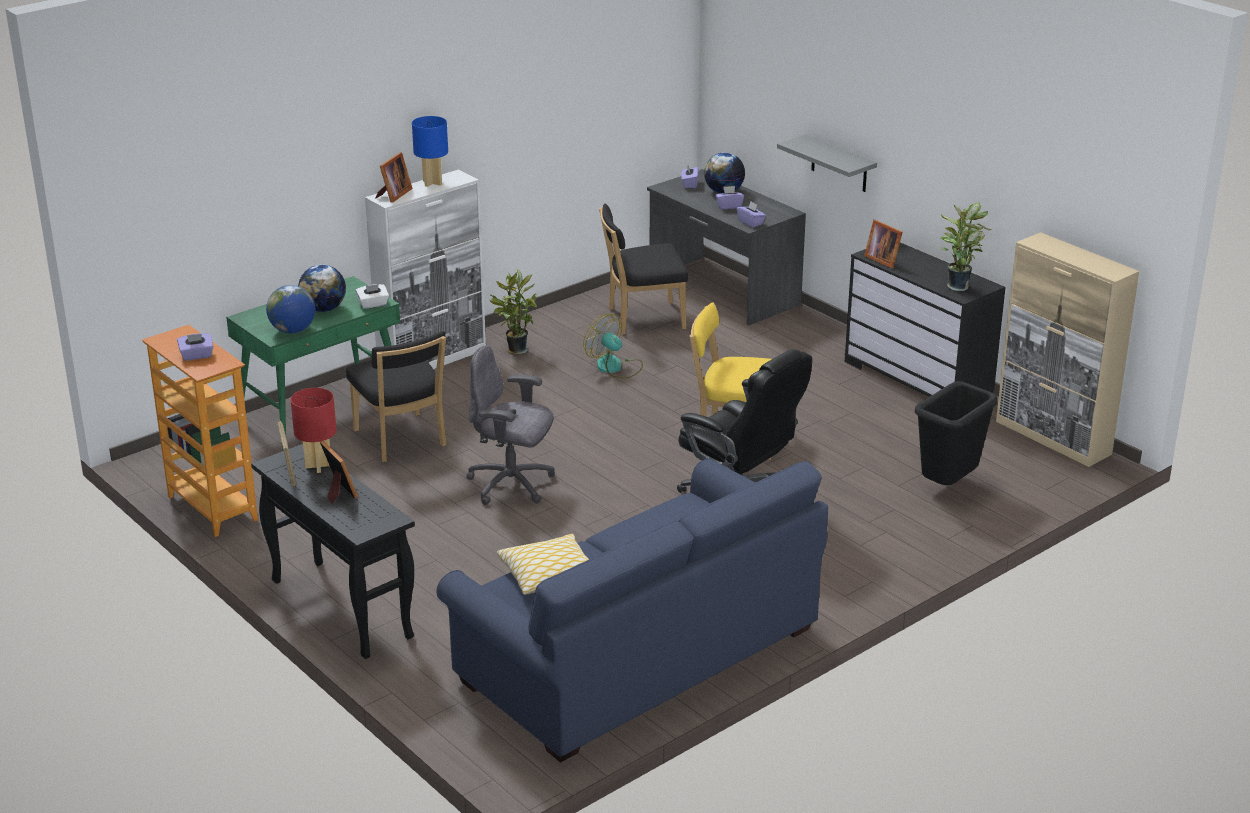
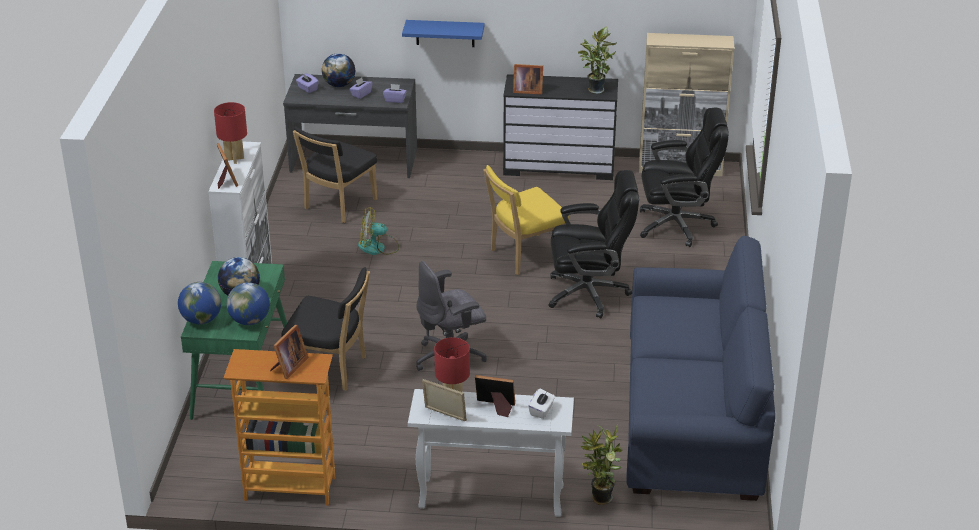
camera: 45 degrees left, 5 degrees up
purple tissue box [177,333,213,361] -> picture frame [270,325,308,379]
black console table [251,444,415,659] -> white console table [408,389,574,517]
white tissue box [356,284,389,309] -> white tissue box moved to [528,389,555,419]
blue table lamp [412,116,448,187] -> red table lamp [214,102,247,164]
potted plant [490,268,537,355] -> potted plant moved to [580,424,622,505]
pillow [497,534,589,595] -> none
grey shelf [777,135,877,192] -> blue shelf [402,20,484,47]
black trash can [915,381,998,485] -> black office chair [640,108,729,247]
none -> globe [178,282,221,324]

